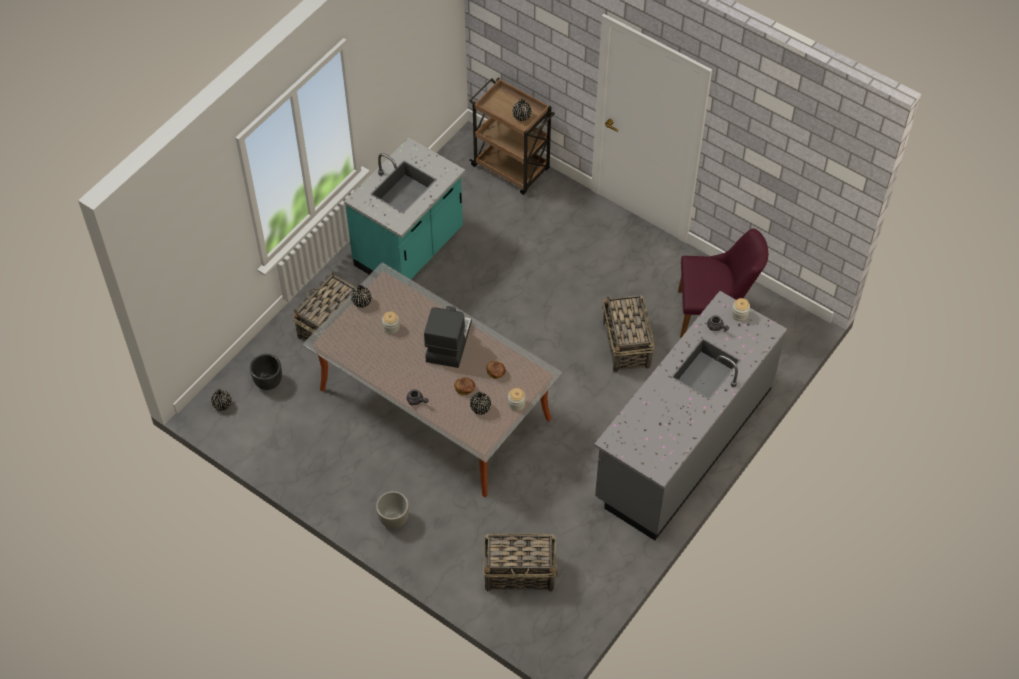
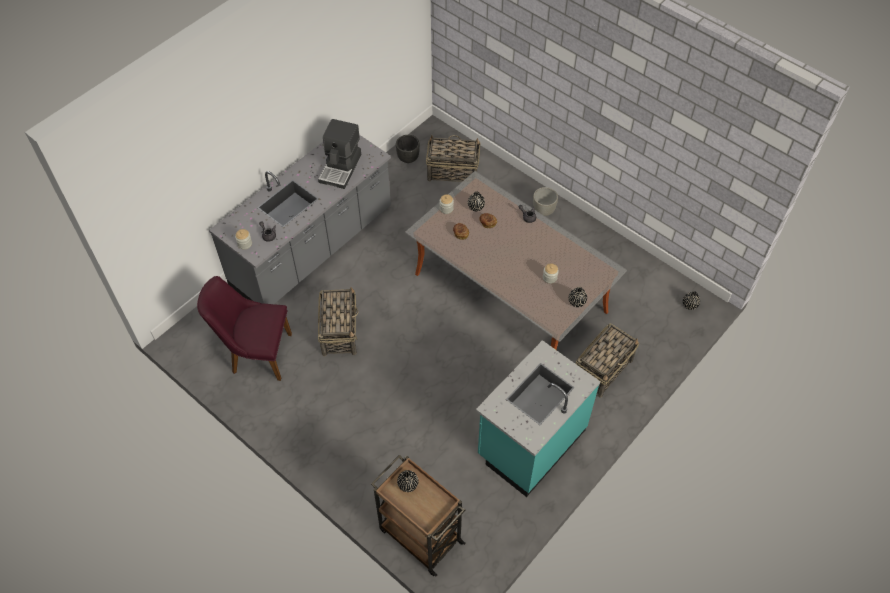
camera: 175 degrees left, 0 degrees up
black planter [250,354,282,390] -> black planter moved to [396,135,420,163]
coffee machine [424,306,472,368] -> coffee machine moved to [318,119,361,189]

